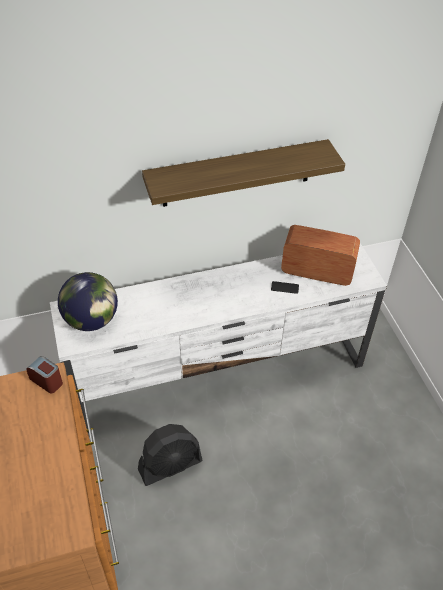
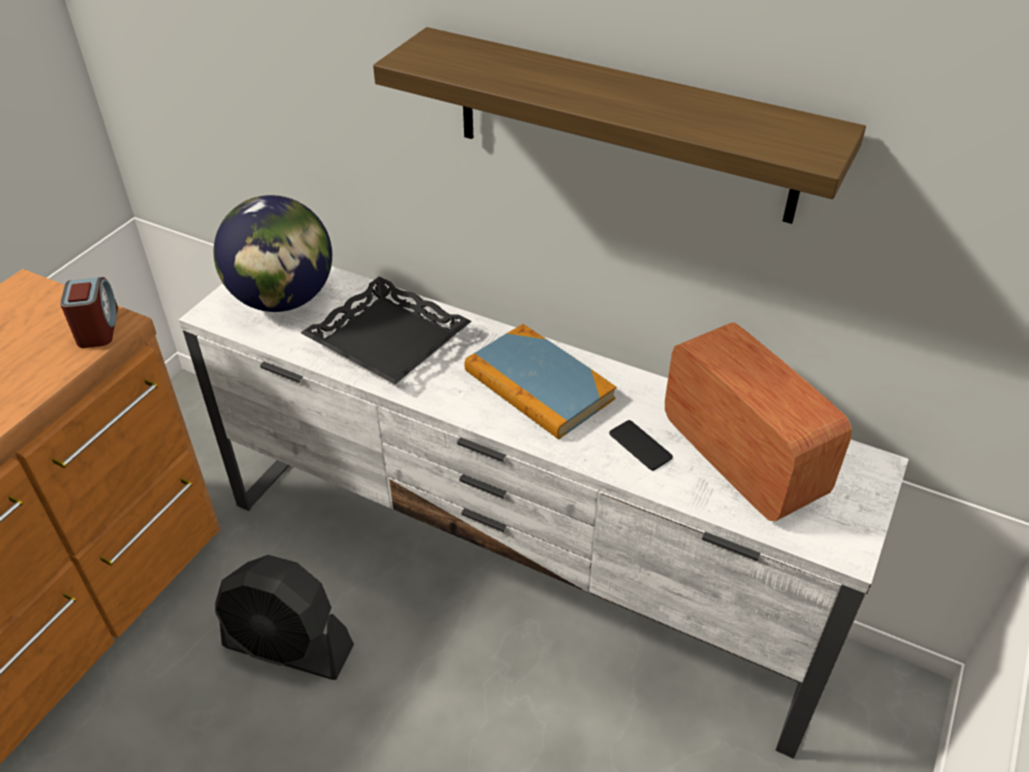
camera: 45 degrees right, 5 degrees down
none -> black tray [301,276,472,384]
none -> book [464,324,617,440]

